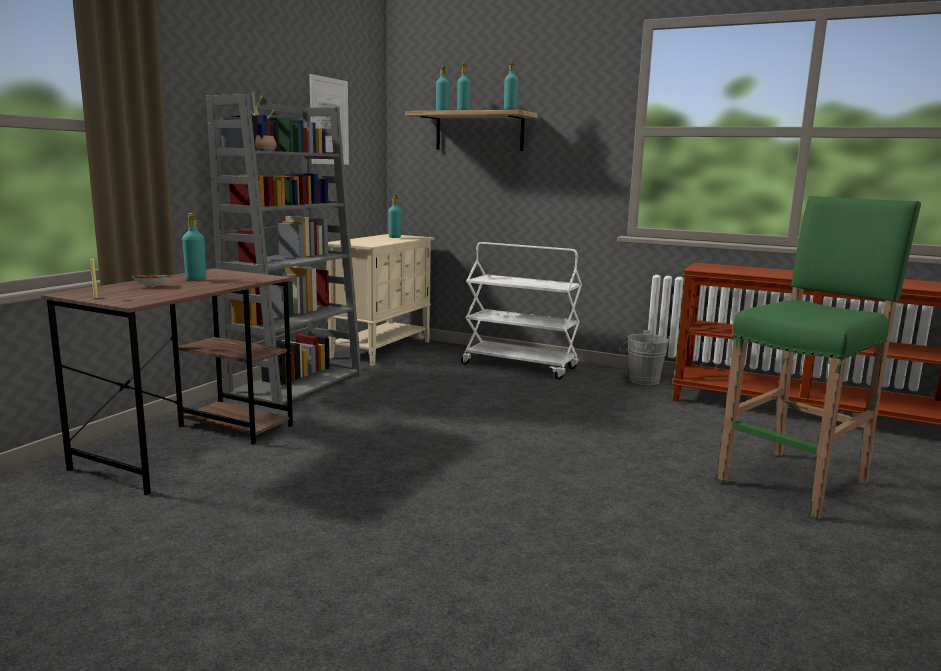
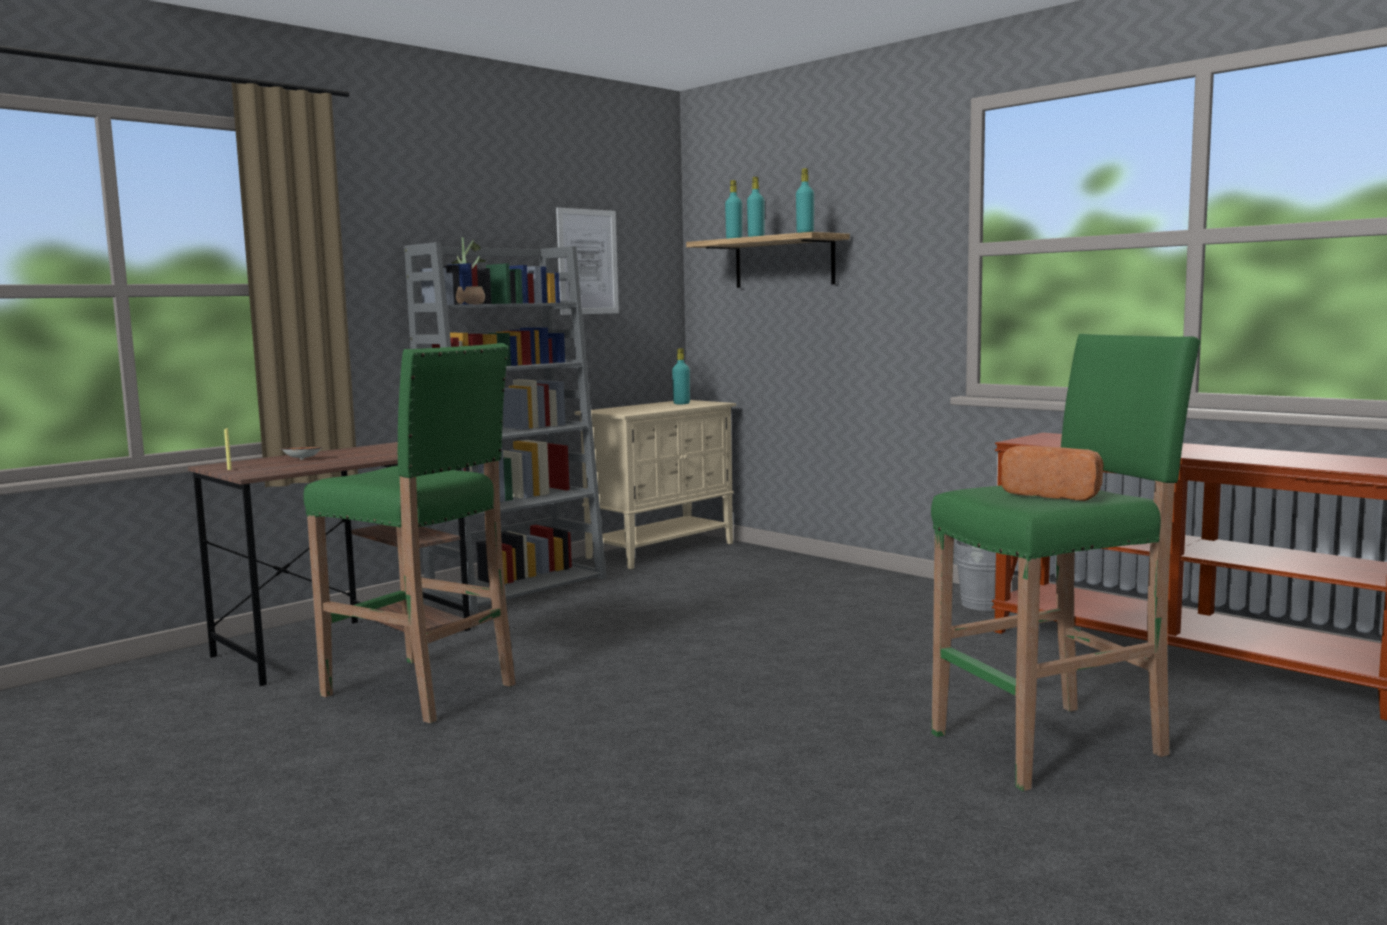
camera: 20 degrees right, 5 degrees down
turquoise bottle [182,213,206,280] -> none
white cart [461,242,582,379] -> none
none -> green stool [303,343,515,723]
none -> bread [1001,446,1104,501]

